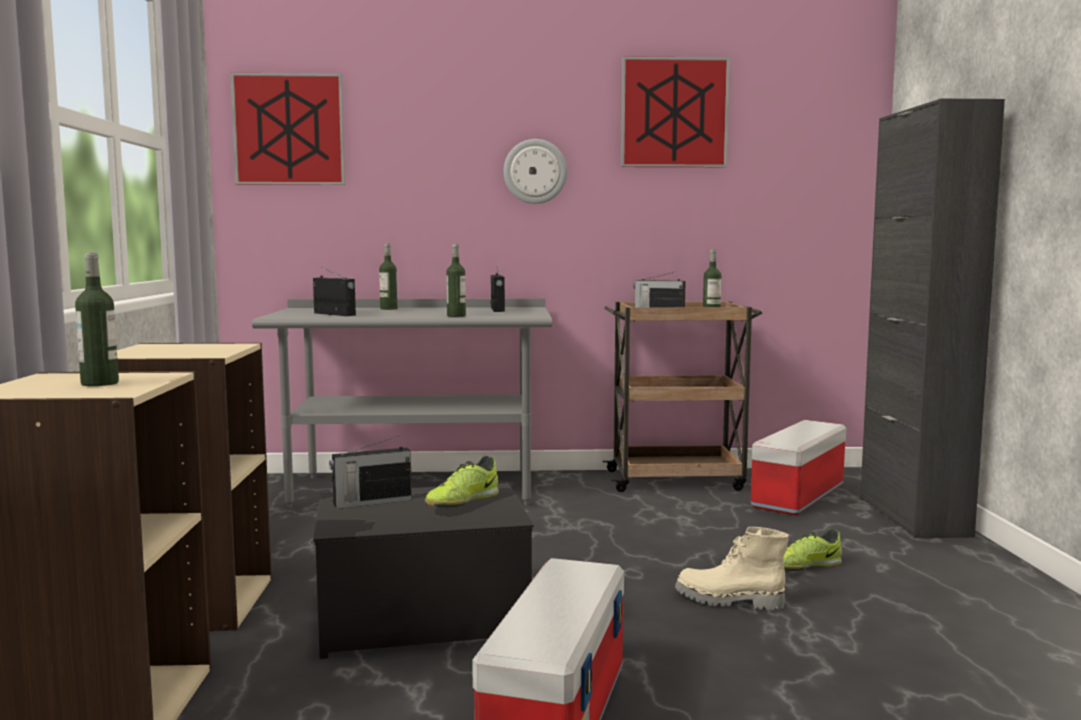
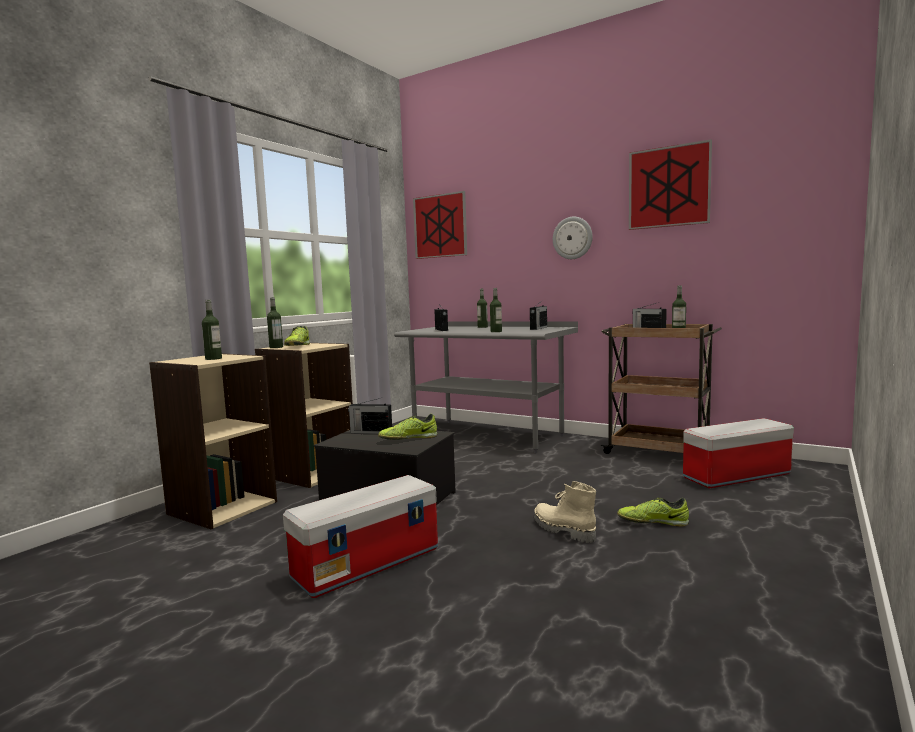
camera: 35 degrees right, 0 degrees up
black cabinet [860,99,1005,538] -> none
none -> bottle [267,297,283,348]
none -> shoe [284,326,310,346]

